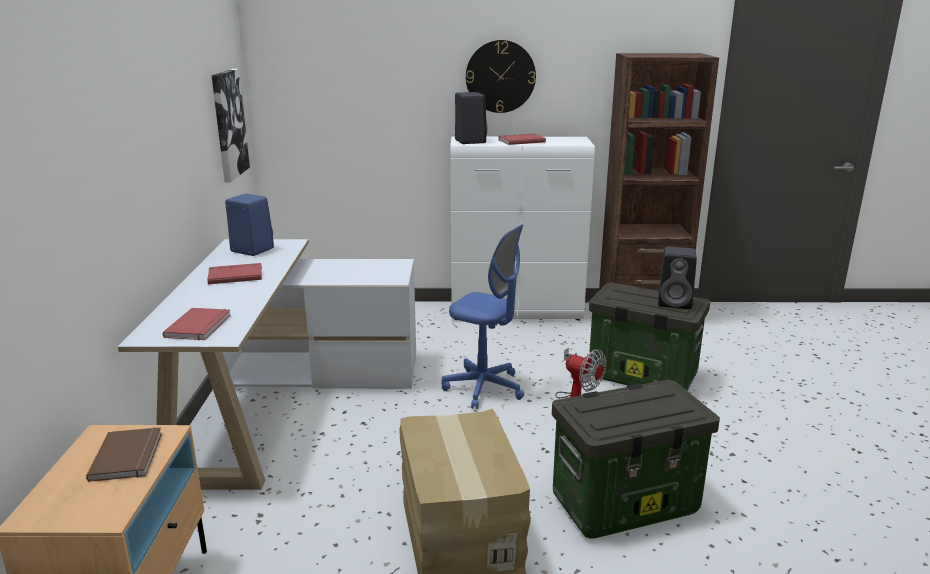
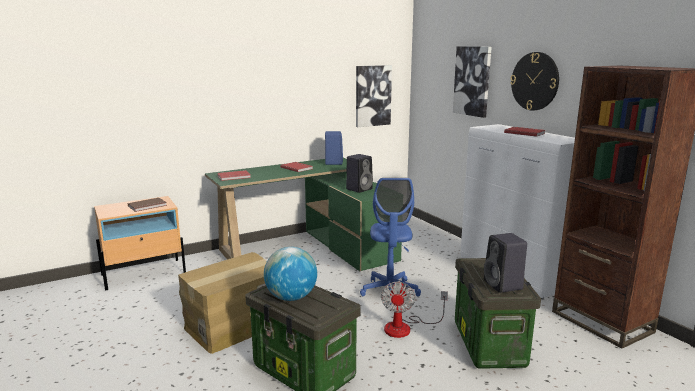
camera: 60 degrees right, 5 degrees down
white desk [118,239,416,490] -> green desk [205,158,402,271]
black speaker [455,92,487,144] -> black speaker moved to [346,154,373,193]
none -> globe [264,247,317,301]
none -> picture [453,46,492,118]

